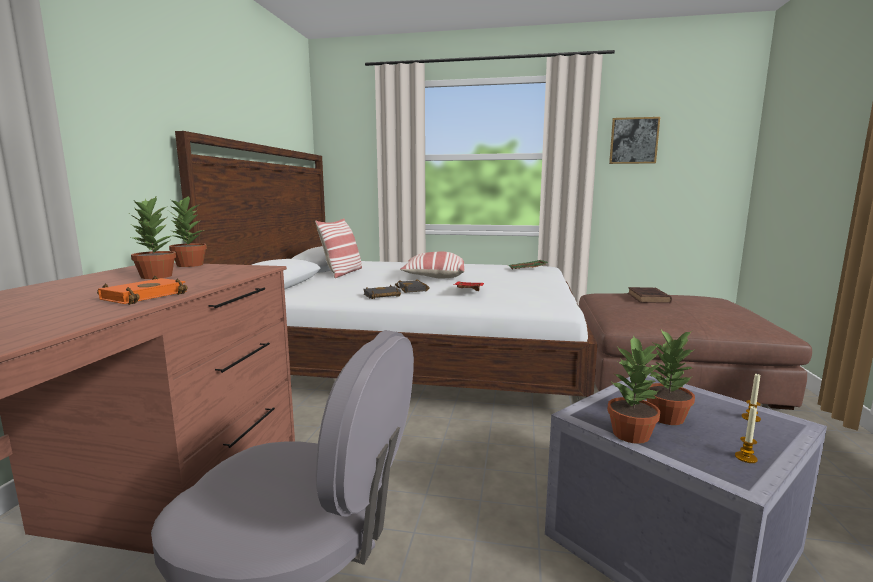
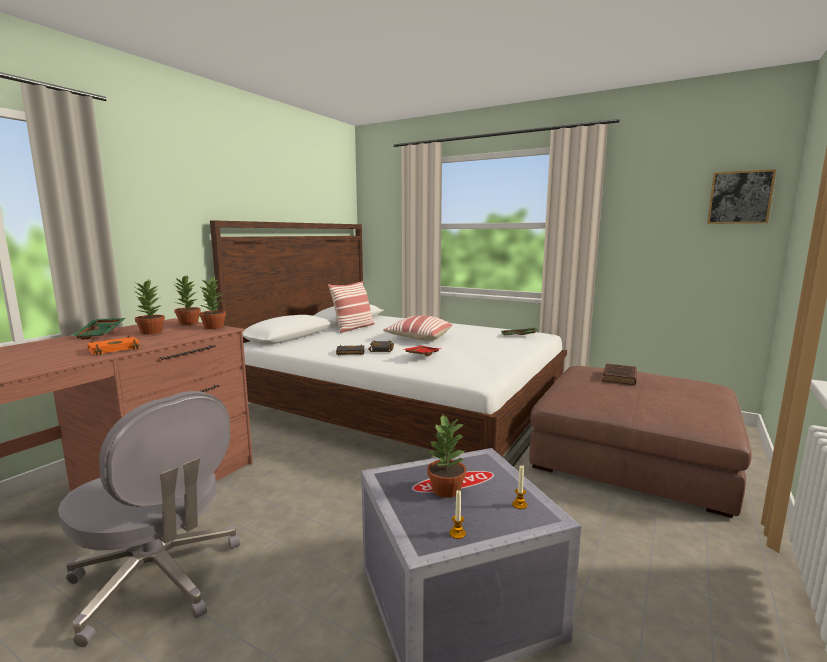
camera: 20 degrees right, 0 degrees up
potted plant [607,335,661,444] -> potted plant moved to [199,277,226,329]
picture [609,117,660,164] -> picture moved to [707,169,776,224]
none -> green tray [71,318,125,339]

